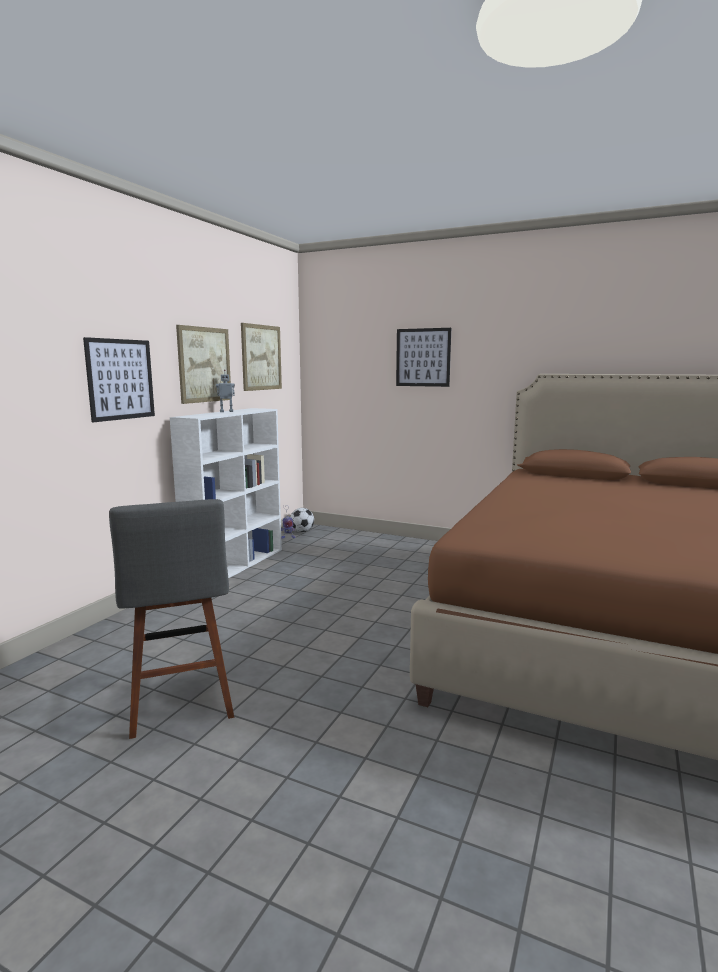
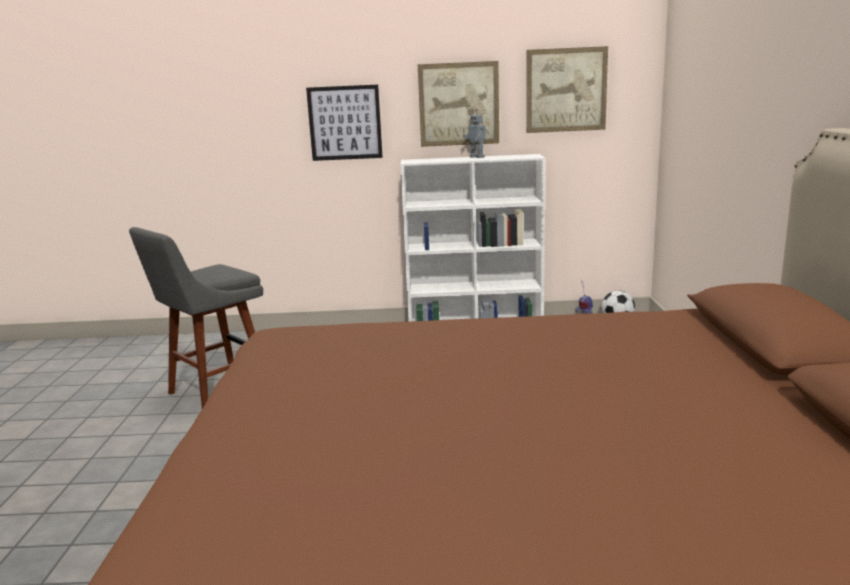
camera: 65 degrees right, 5 degrees up
picture [396,328,451,387] -> none

